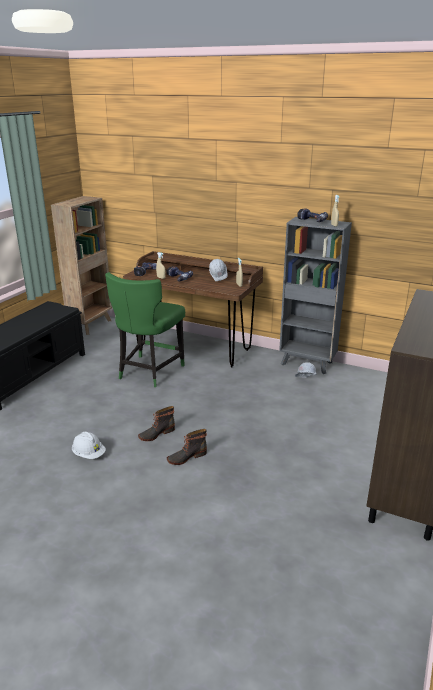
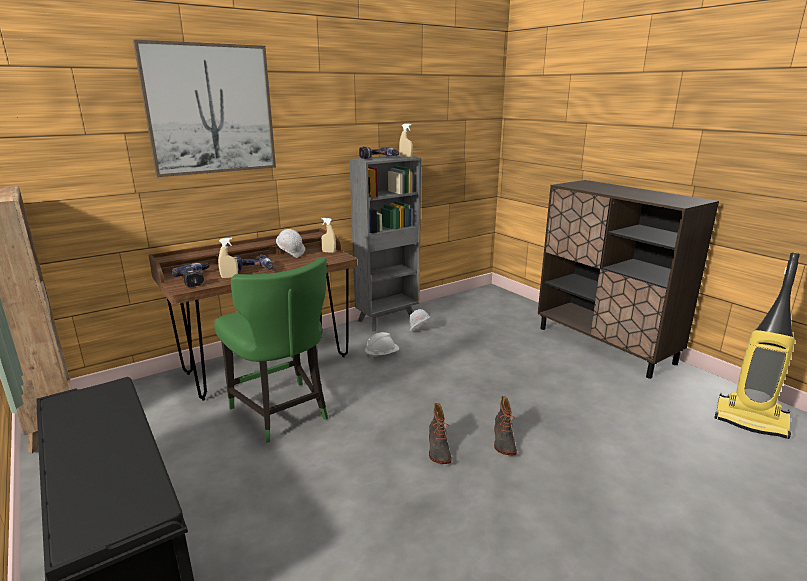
camera: 60 degrees left, 5 degrees down
white hard hat [72,432,106,459] -> white hard hat moved to [365,332,399,358]
none -> picture [133,39,276,177]
none -> vacuum cleaner [715,253,800,439]

